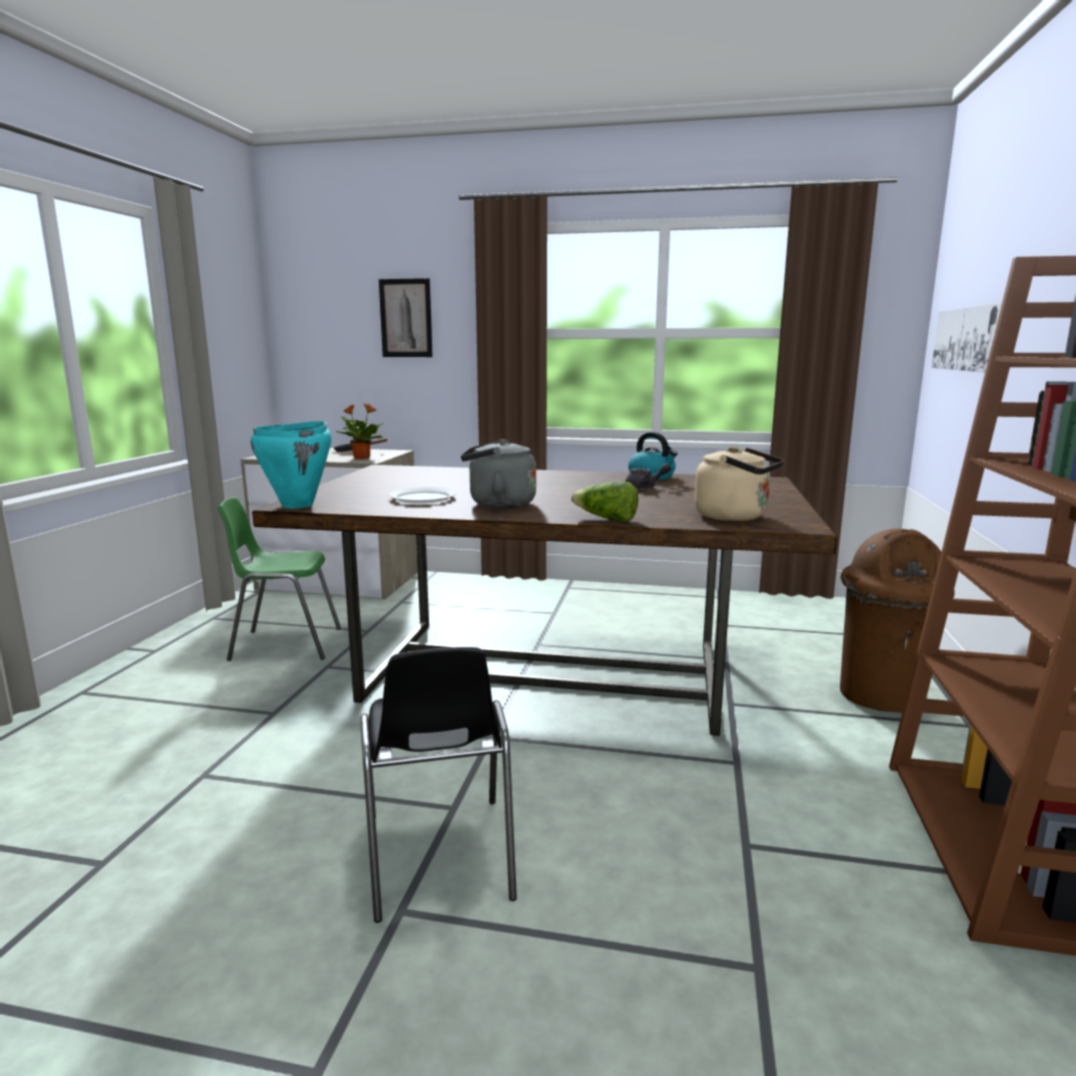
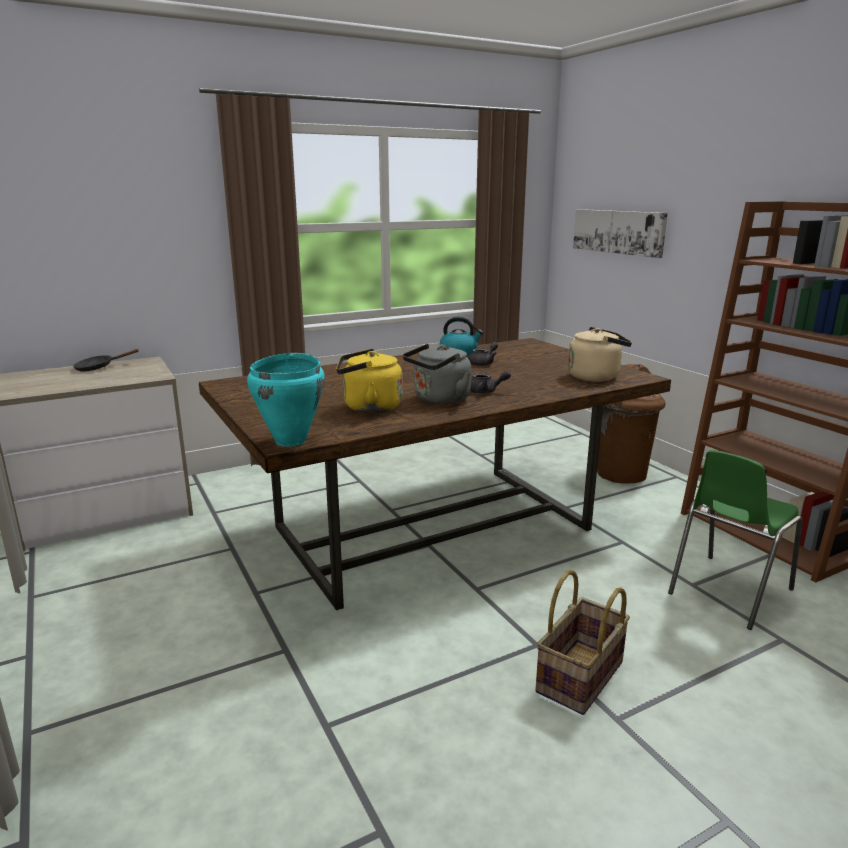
camera: 40 degrees left, 5 degrees up
green chair [217,497,341,661] -> green chair moved to [668,450,803,630]
potted plant [335,403,385,459] -> none
black chair [360,647,517,923] -> basket [535,570,630,715]
picture [379,278,433,357] -> none
white plate [389,487,456,504] -> yellow kettle [336,349,403,413]
lettuce [571,481,638,522] -> none
none -> grey teapot [470,371,511,394]

